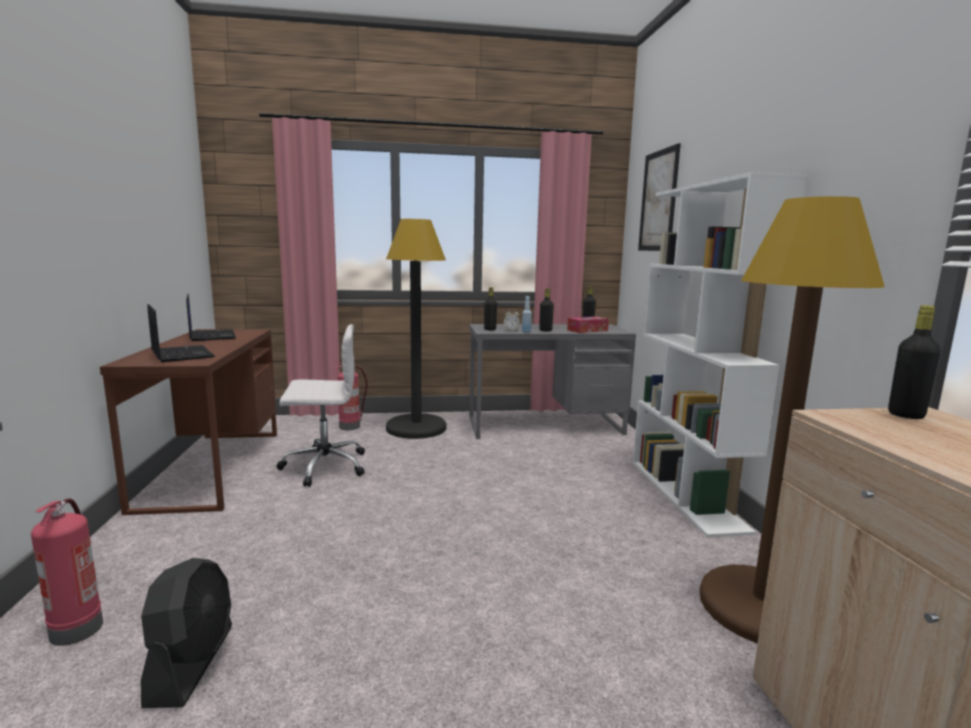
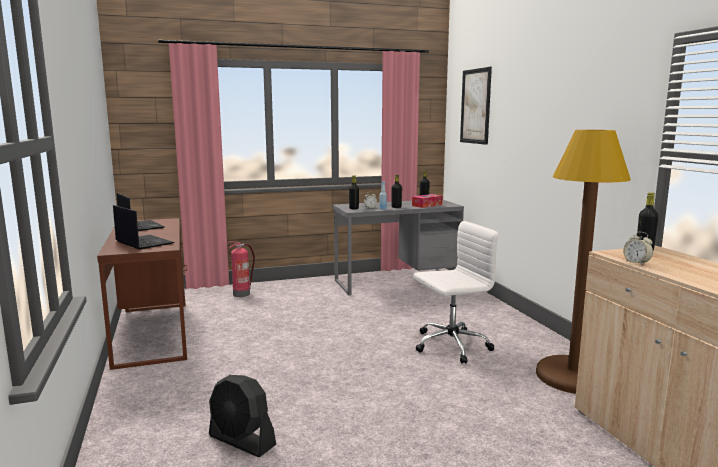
camera: 10 degrees left, 0 degrees up
fire extinguisher [31,498,103,646] -> none
black fan [141,558,232,708] -> black fan turned 135 degrees clockwise [209,375,276,457]
white office chair [277,324,365,487] -> white office chair moved to [413,221,498,364]
black floor lamp [386,219,447,439] -> none
white bookcase [633,172,807,538] -> none
none -> alarm clock [623,232,653,265]

